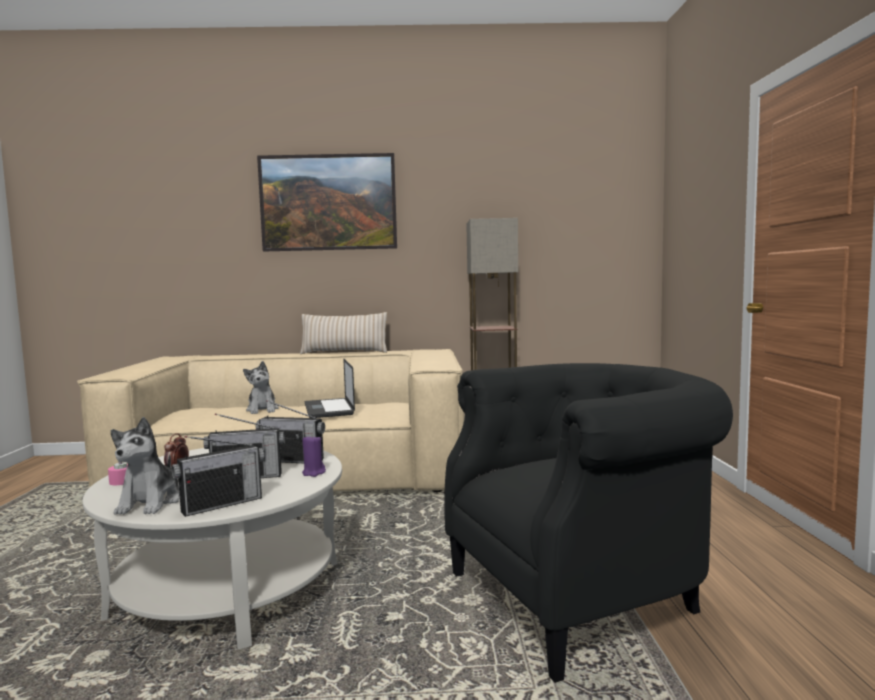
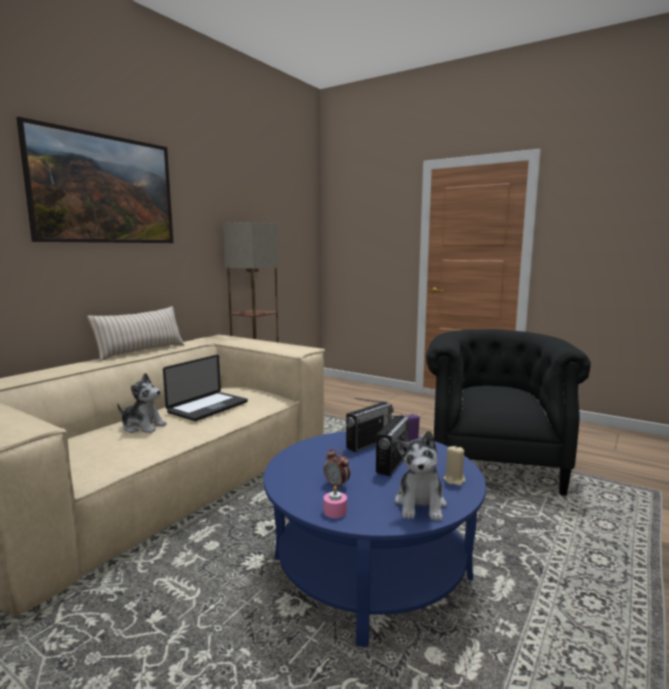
camera: 55 degrees left, 5 degrees up
white coffee table [82,448,342,649] -> blue coffee table [263,431,486,647]
plush toy [111,417,180,515] -> plush toy turned 60 degrees clockwise [395,430,447,521]
radio [171,436,265,517] -> beige candle [443,445,465,486]
laptop [305,359,355,418] -> laptop turned 75 degrees counterclockwise [163,355,248,421]

